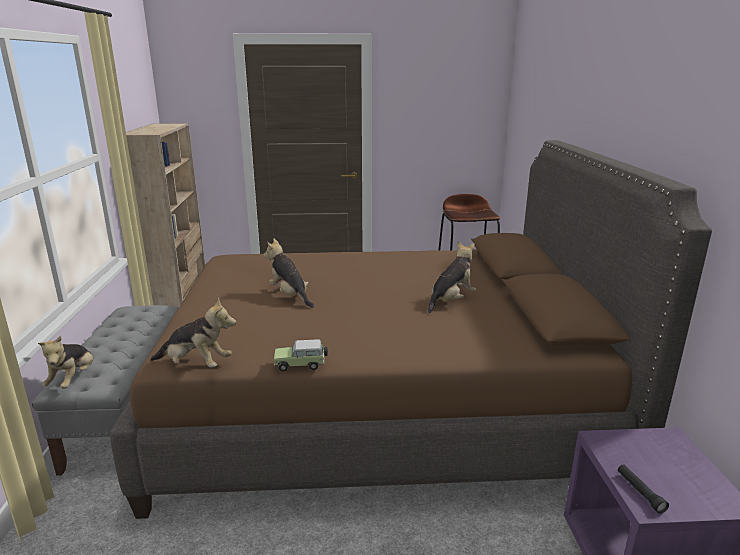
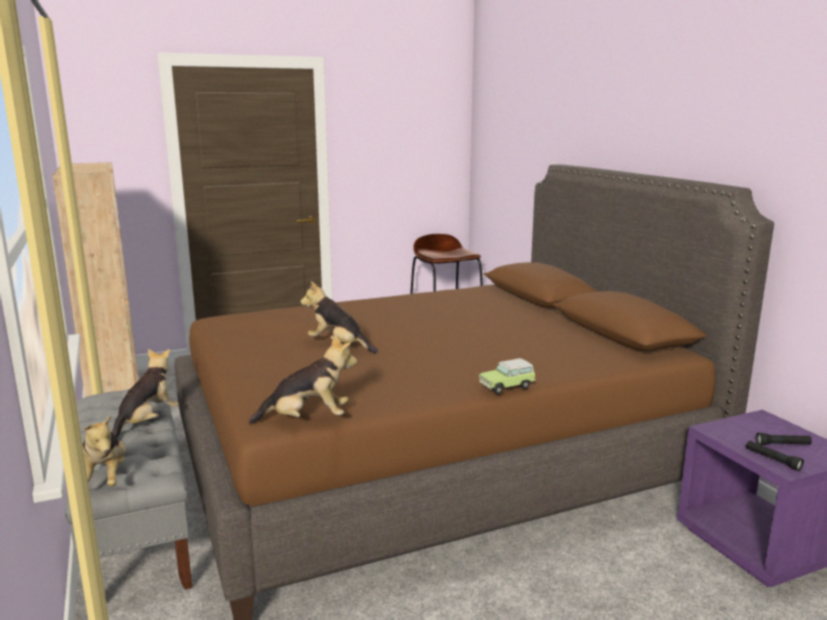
camera: 20 degrees left, 5 degrees down
toy car [274,340,328,372] -> toy car moved to [479,358,535,394]
plush toy [428,241,476,313] -> plush toy moved to [112,349,179,438]
none -> black flashlight [756,433,812,445]

